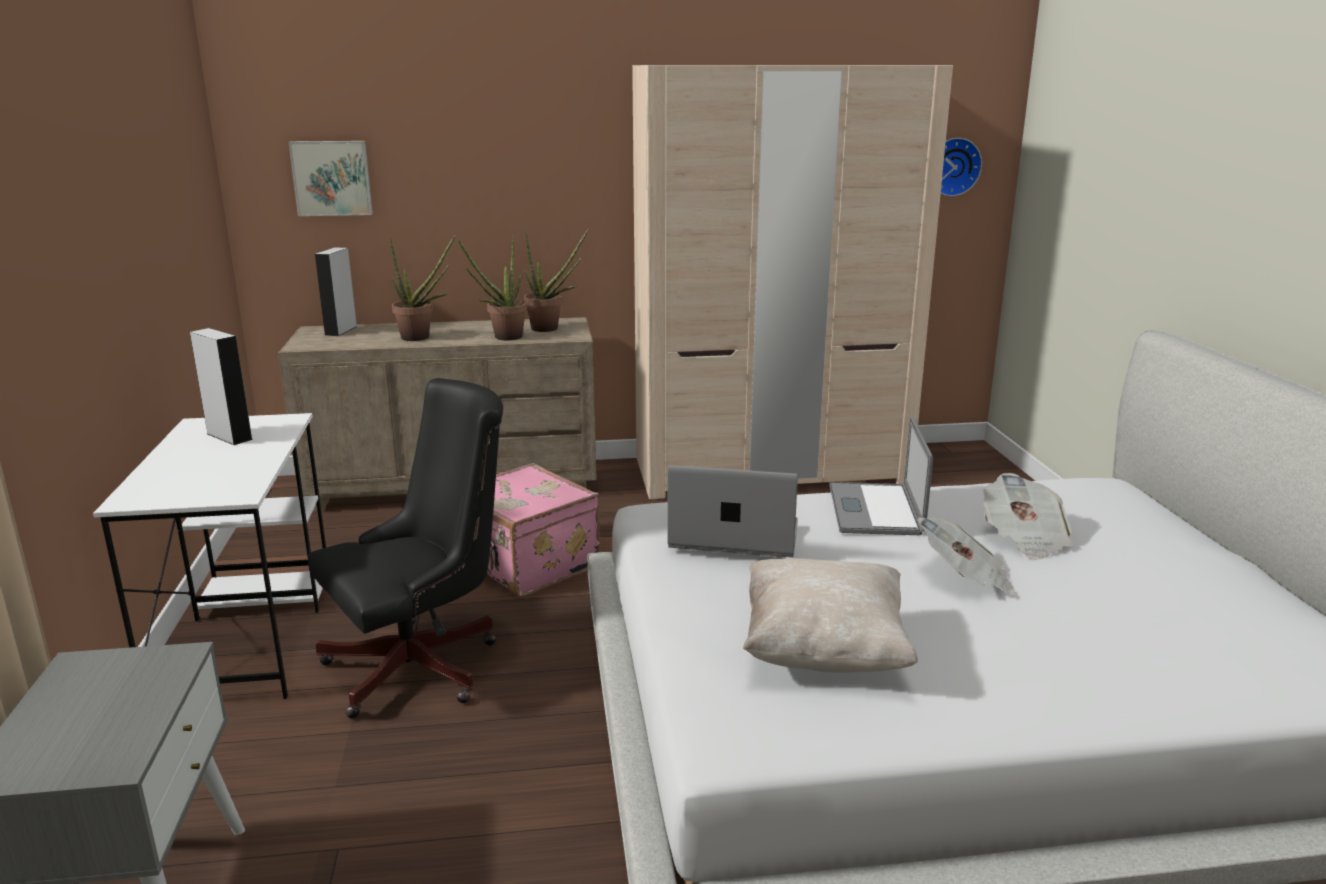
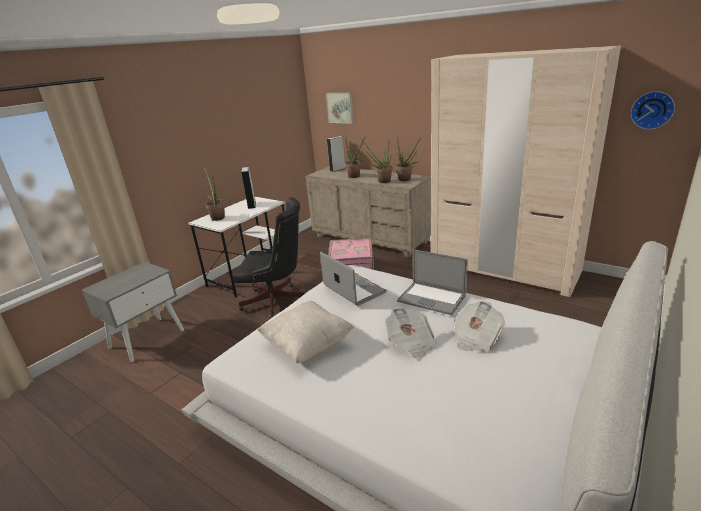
camera: 45 degrees right, 5 degrees up
laptop [829,415,933,535] -> laptop turned 105 degrees counterclockwise [397,249,468,315]
none -> potted plant [204,167,225,221]

